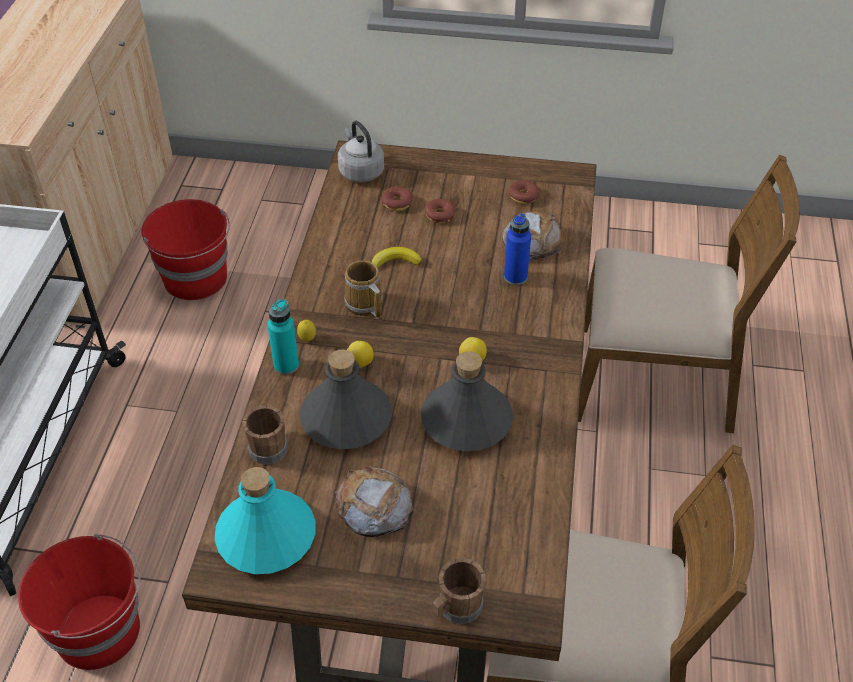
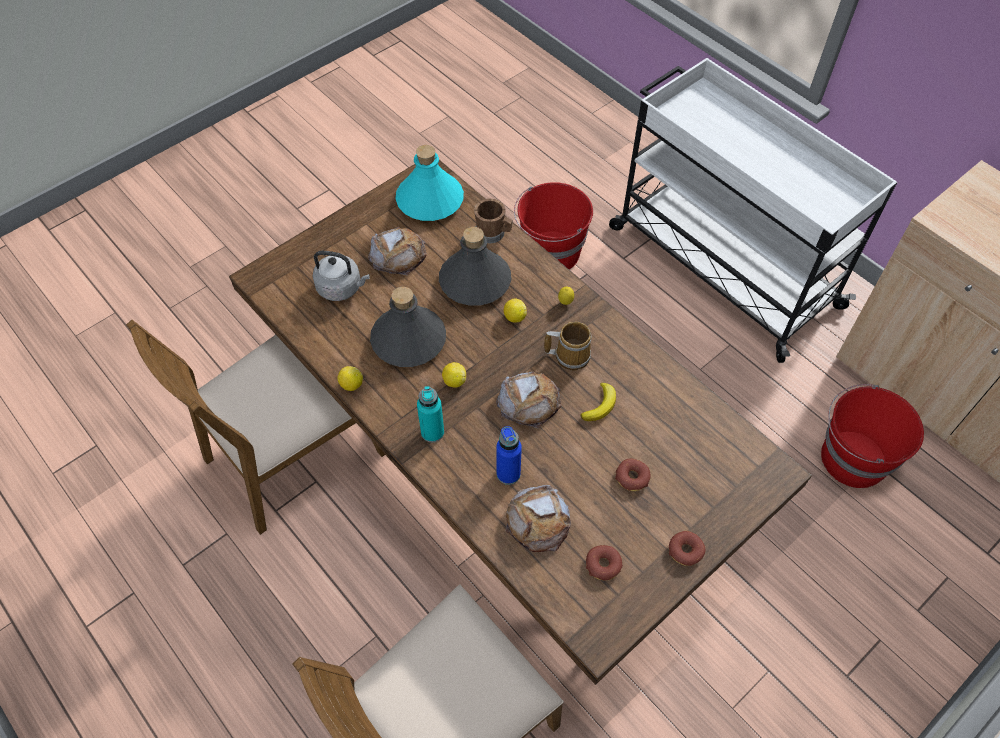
camera: 130 degrees right, 10 degrees up
turquoise bottle [267,299,299,375] -> turquoise bottle moved to [417,386,444,443]
grey kettle [338,121,384,182] -> grey kettle moved to [313,251,370,301]
donut [382,187,413,211] -> donut moved to [669,531,705,566]
brown mug [432,558,486,624] -> none
none -> lemon [337,366,363,391]
none -> bread [496,372,561,428]

